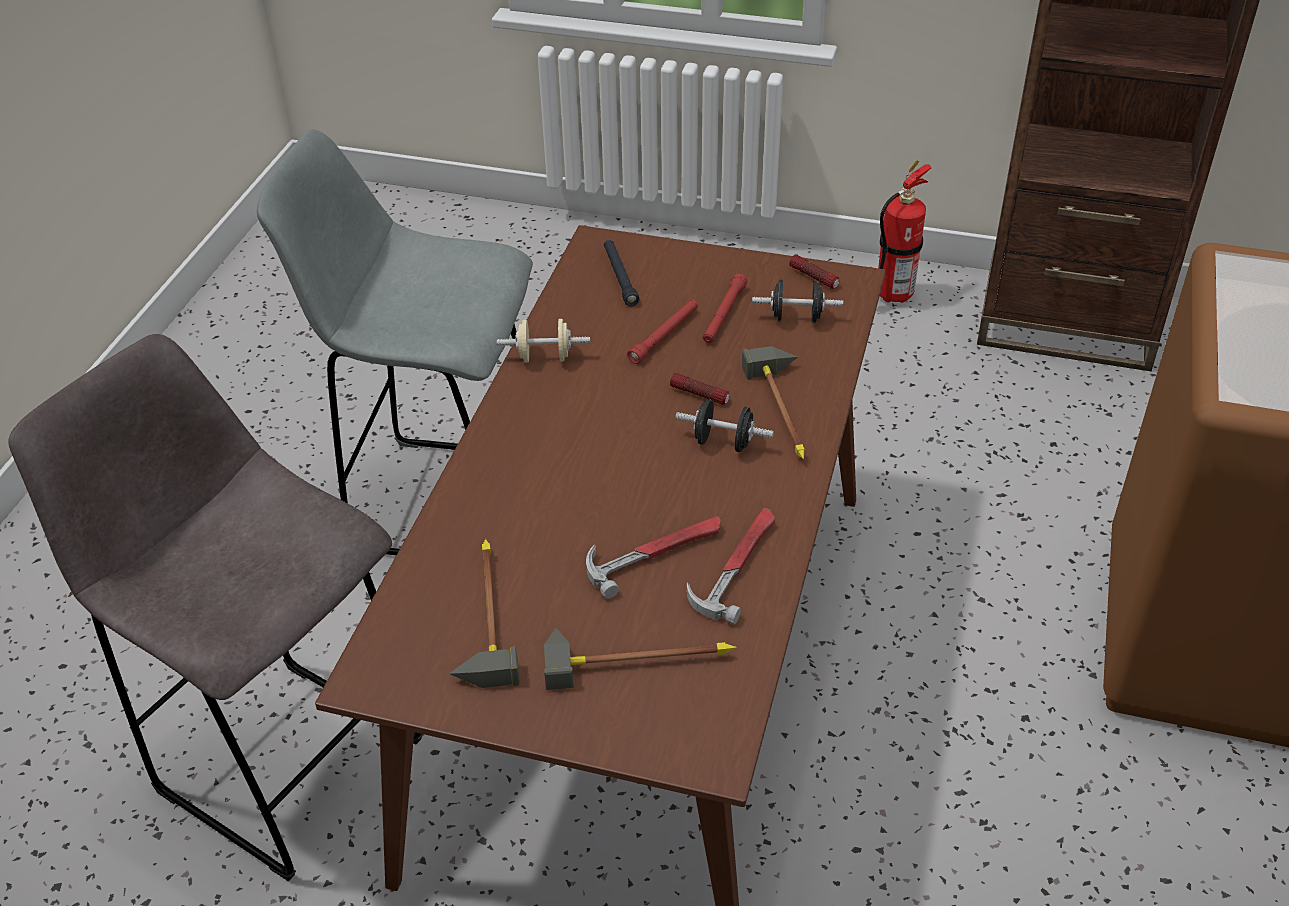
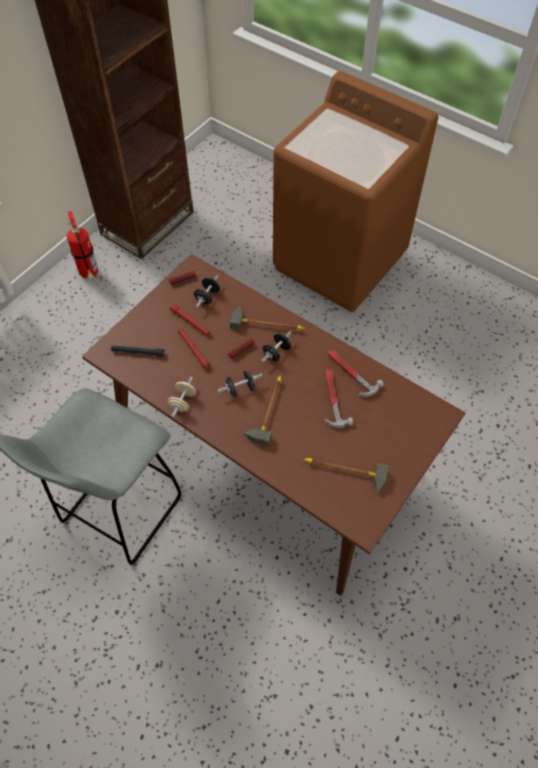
camera: 70 degrees left, 15 degrees up
grey stool [8,334,424,881] -> none
hammer [544,628,737,690] -> hammer moved to [242,375,281,447]
none -> black dumbbell [218,370,263,397]

